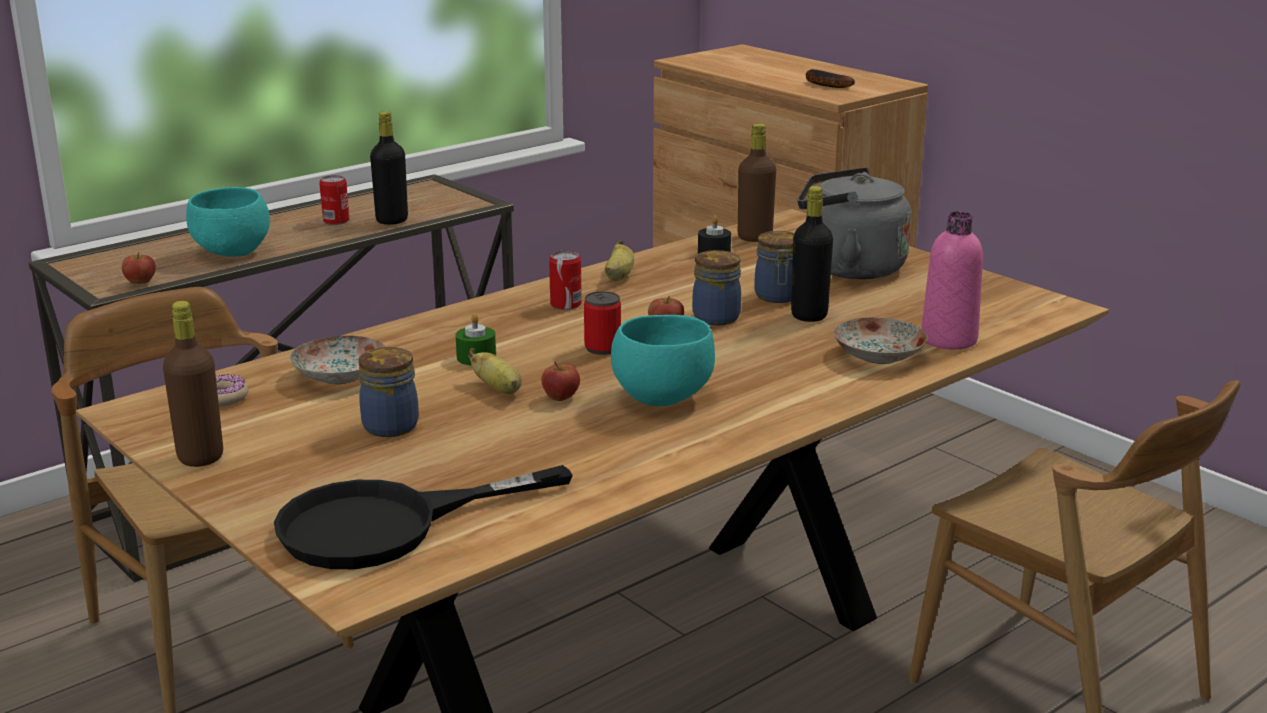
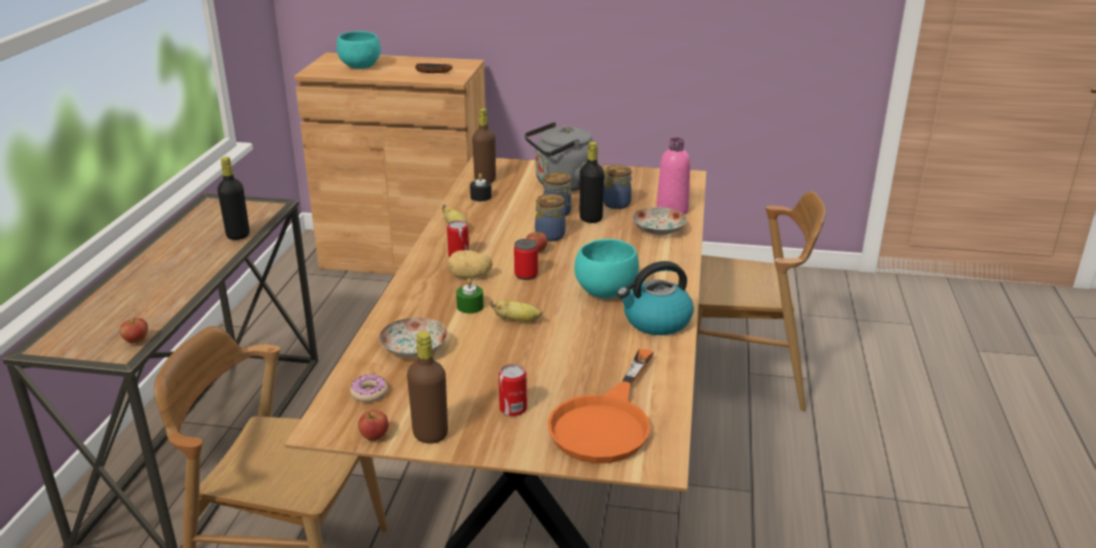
camera: 40 degrees left, 5 degrees up
turquoise bowl [186,187,270,257] -> turquoise bowl moved to [337,31,381,69]
black frying pan [274,465,573,569] -> orange frying pan [548,348,654,463]
can [319,175,349,225] -> can moved to [499,364,527,416]
jar [358,347,419,437] -> jar moved to [603,165,632,209]
apple [541,362,580,401] -> apple moved to [358,410,389,441]
none -> potato [448,250,492,278]
none -> kettle [617,261,694,335]

